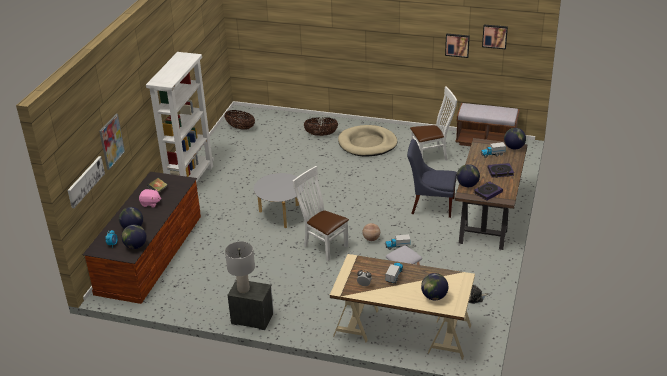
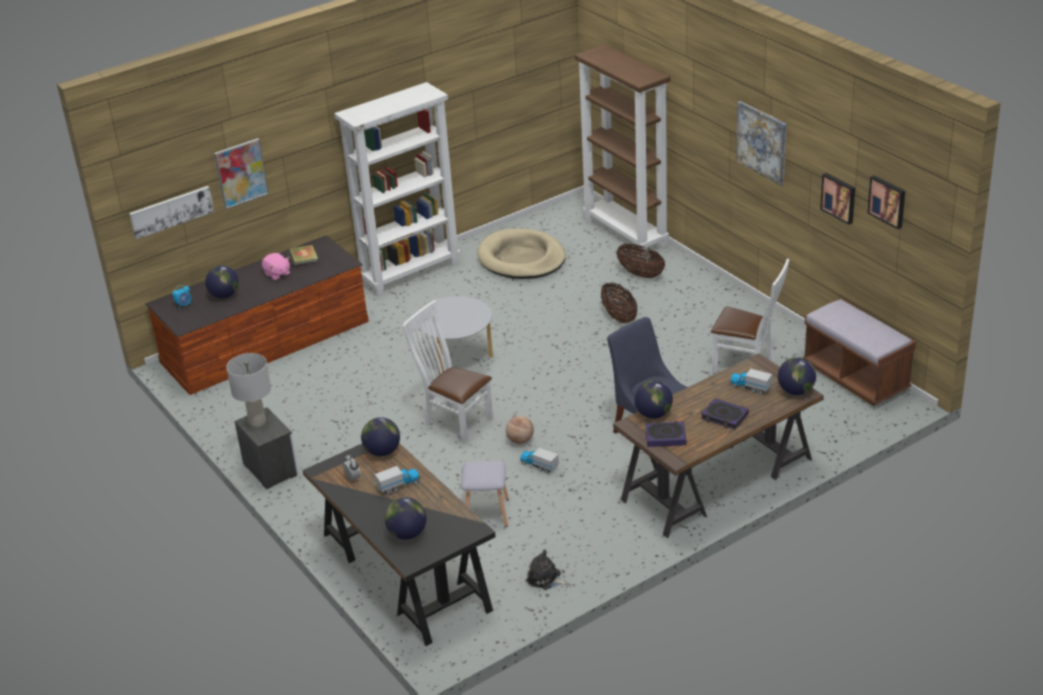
camera: 40 degrees right, 0 degrees up
globe [121,224,147,249] -> globe moved to [361,417,400,456]
basket [224,110,255,130] -> basket moved to [601,283,637,323]
white chair [292,166,349,261] -> white chair turned 45 degrees counterclockwise [402,300,493,444]
beige desk [330,254,475,360] -> black desk [303,443,496,646]
beige dog bed [338,125,397,156] -> beige dog bed moved to [477,229,566,279]
none -> brown bookcase [575,44,671,257]
none -> picture [736,101,787,186]

